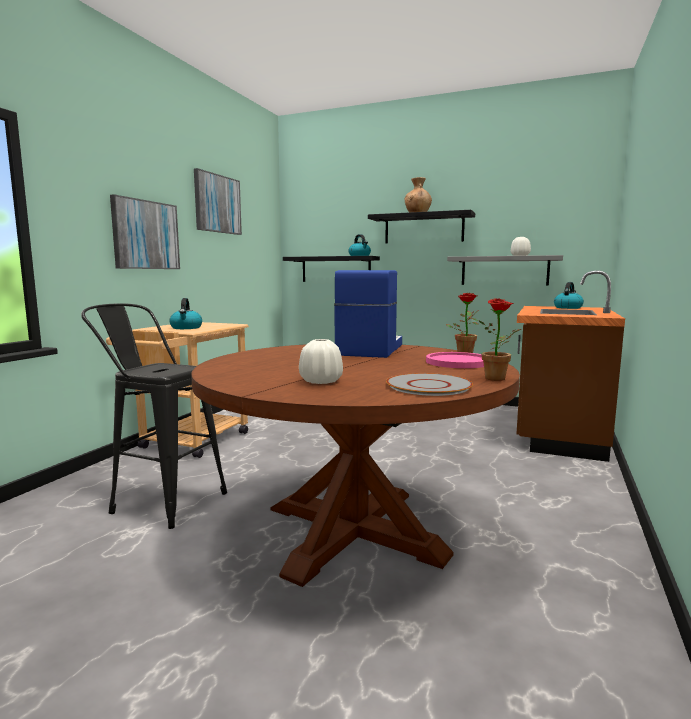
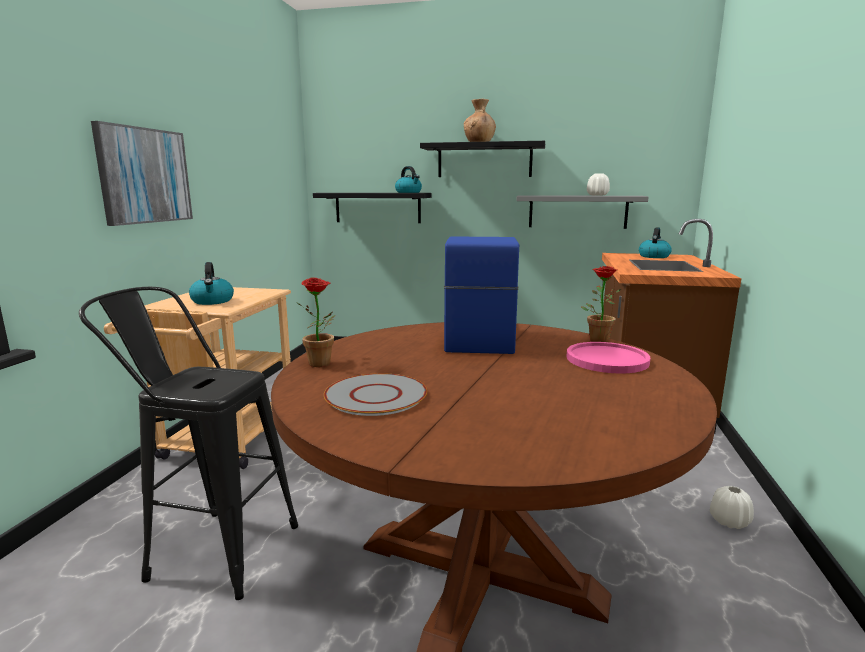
camera: 10 degrees left, 5 degrees up
picture [194,168,242,235] -> none
white vase [299,339,343,384] -> white vase moved to [710,486,754,529]
grey plate [386,373,473,396] -> grey plate moved to [324,373,427,416]
potted plant [479,298,521,381] -> potted plant moved to [296,278,335,367]

